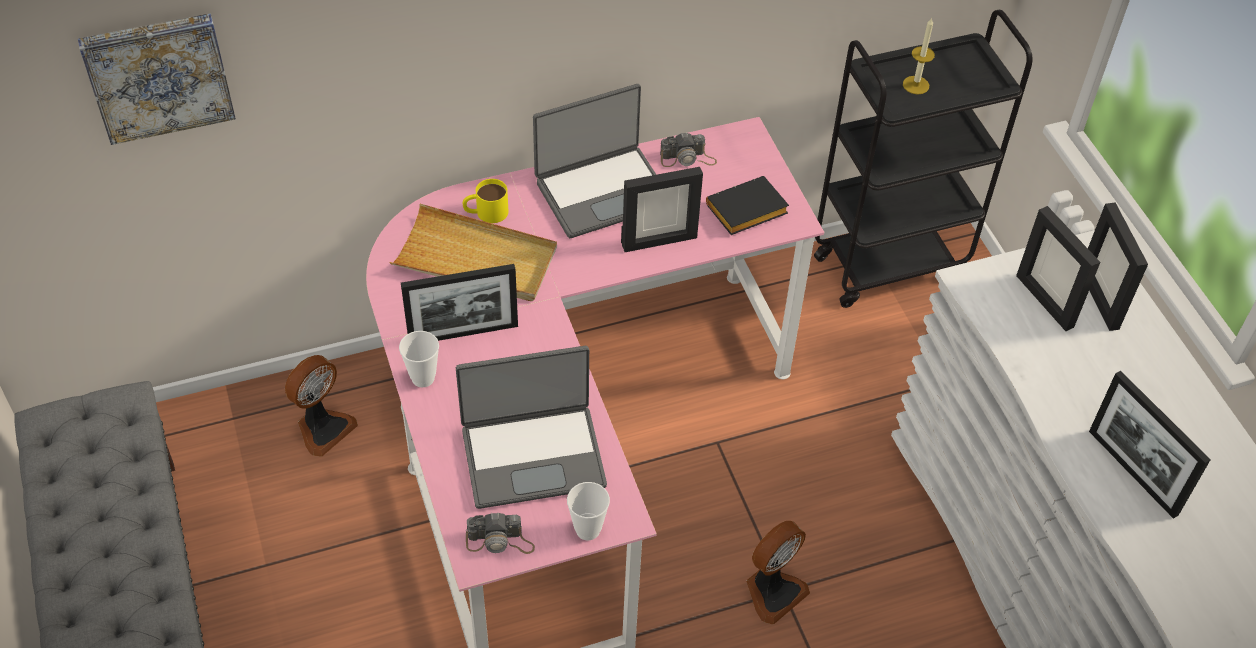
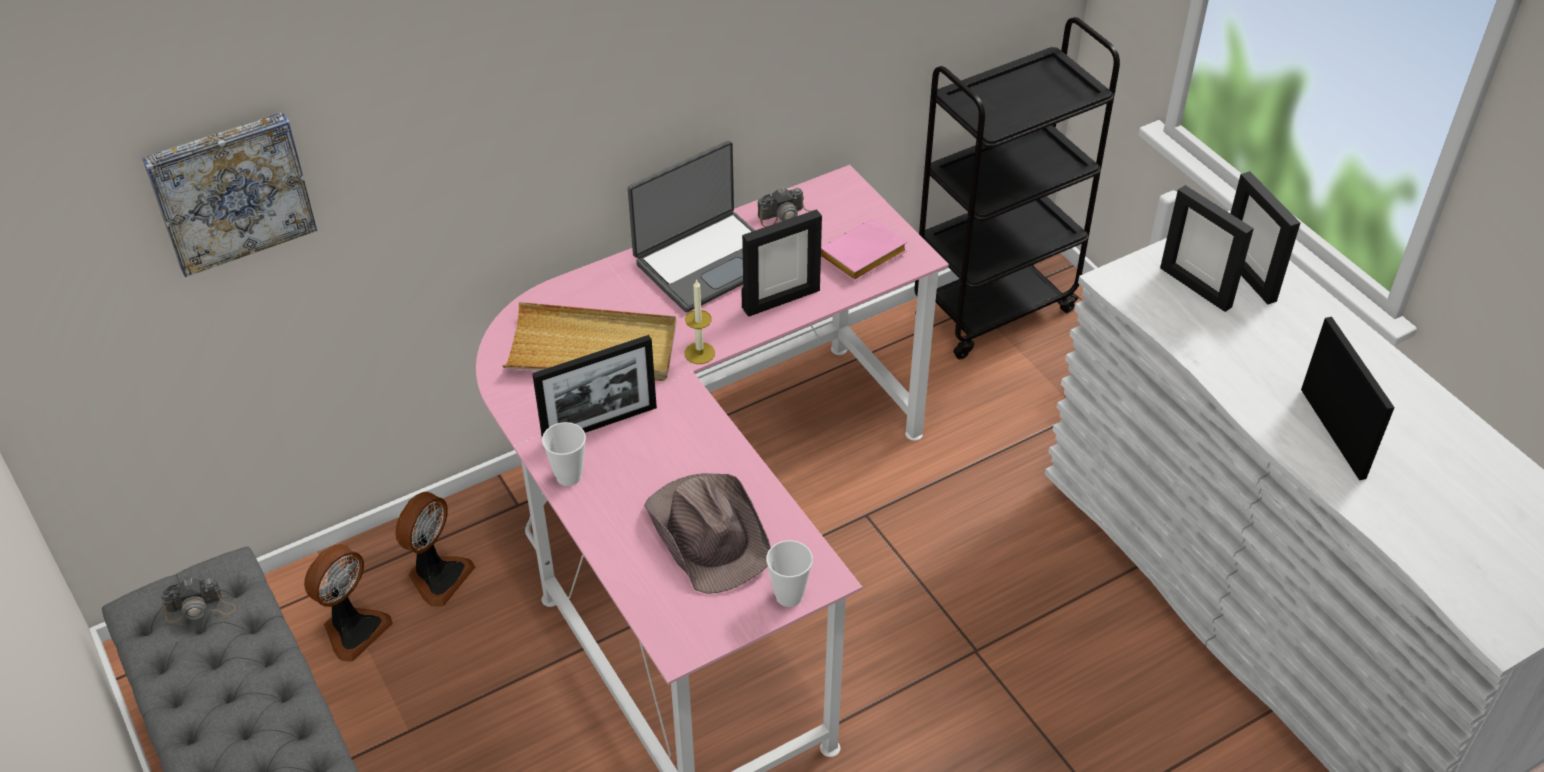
camera: 10 degrees left, 5 degrees down
laptop [456,346,607,509] -> brown hat [644,473,771,594]
yellow mug [463,179,508,223] -> none
camera [466,512,535,554] -> camera moved to [161,578,236,623]
black book [706,176,789,235] -> pink book [821,219,907,282]
fan [746,521,810,625] -> fan moved to [304,544,393,662]
candle [903,17,935,94] -> candle moved to [685,279,715,364]
picture frame [1089,371,1211,519] -> picture frame turned 150 degrees counterclockwise [1301,317,1395,480]

